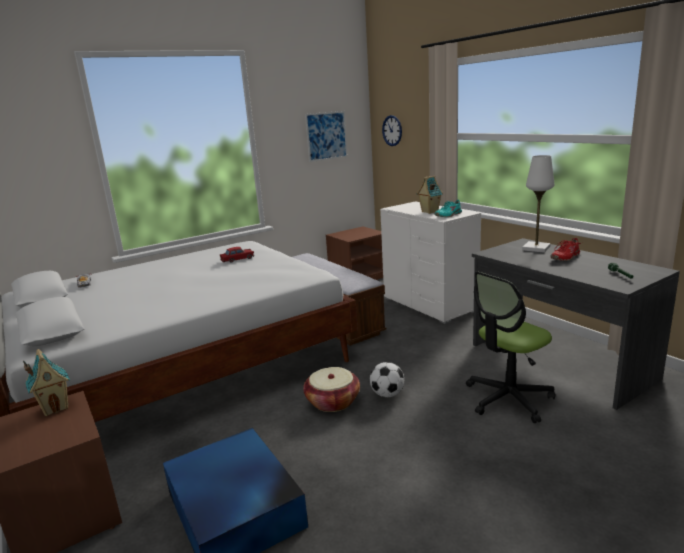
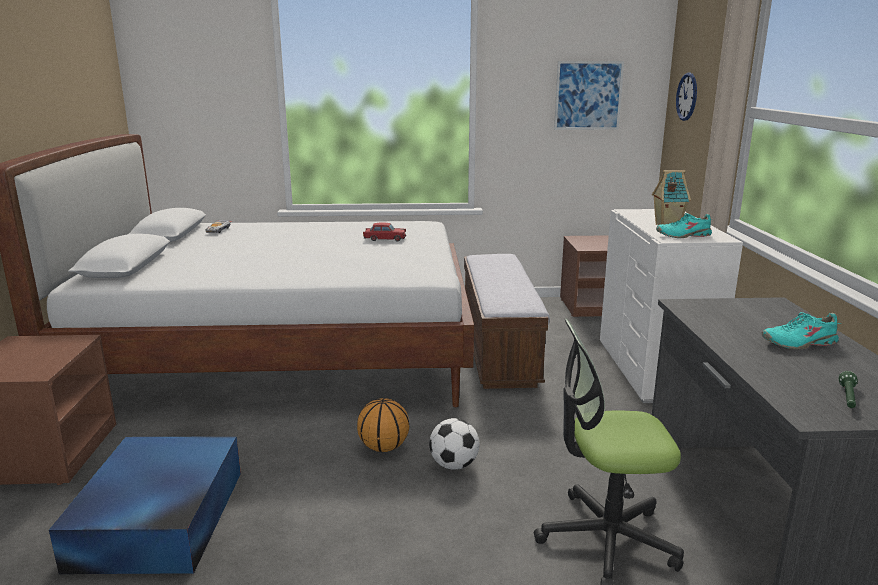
camera: 30 degrees right, 0 degrees up
toy house [23,349,70,416] -> none
basket [303,367,360,412] -> basketball [357,398,409,452]
white table lamp [522,155,554,253] -> none
red shoe [550,238,581,261] -> turquoise shoe [762,312,842,349]

